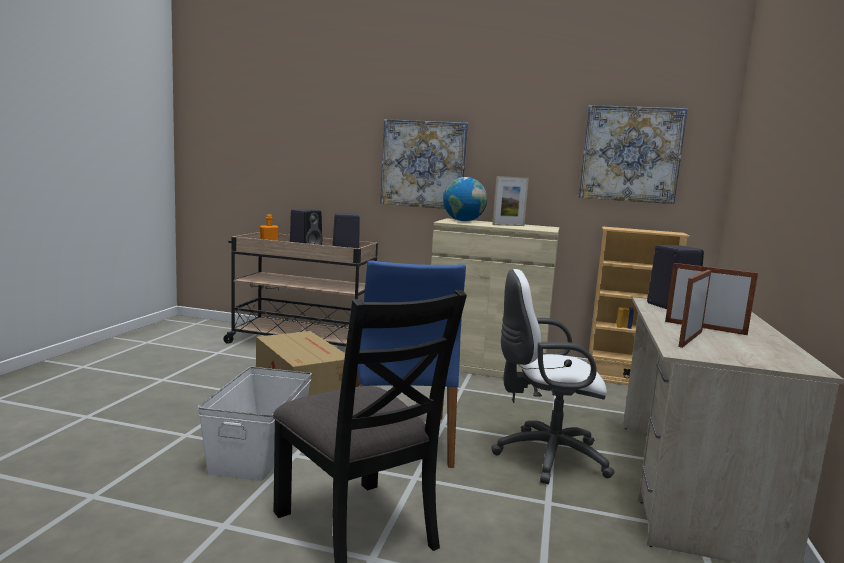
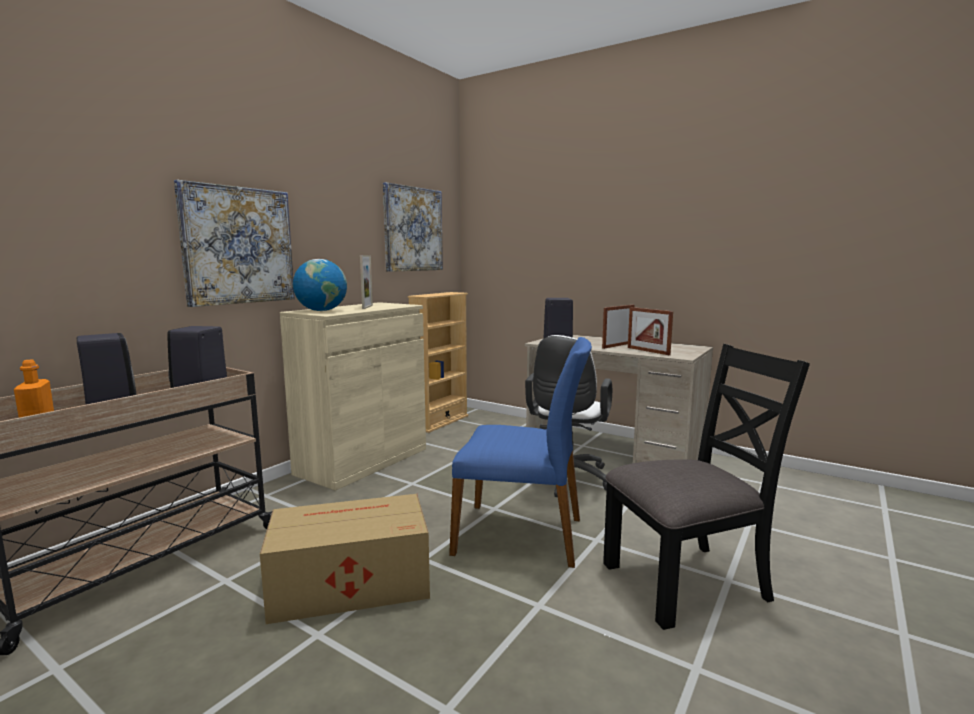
camera: 70 degrees left, 0 degrees up
white storage box [198,367,312,481] -> none

